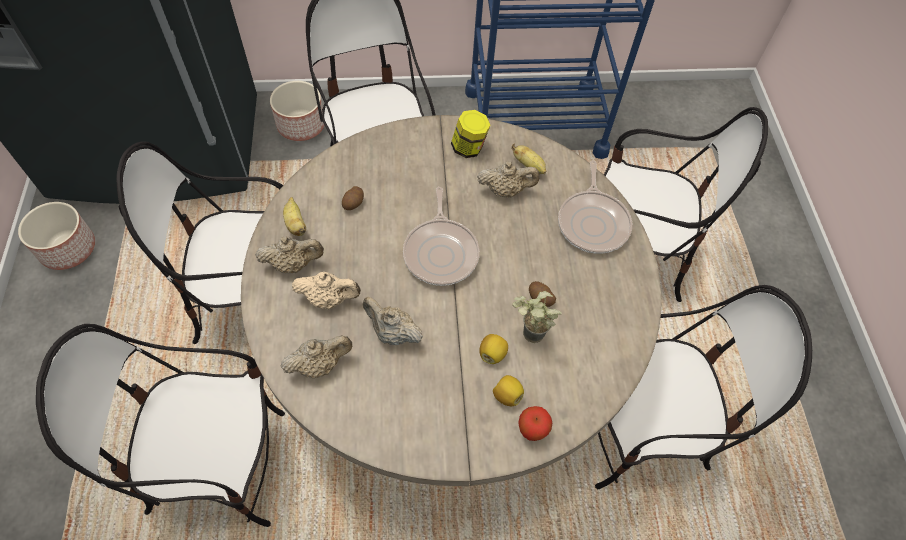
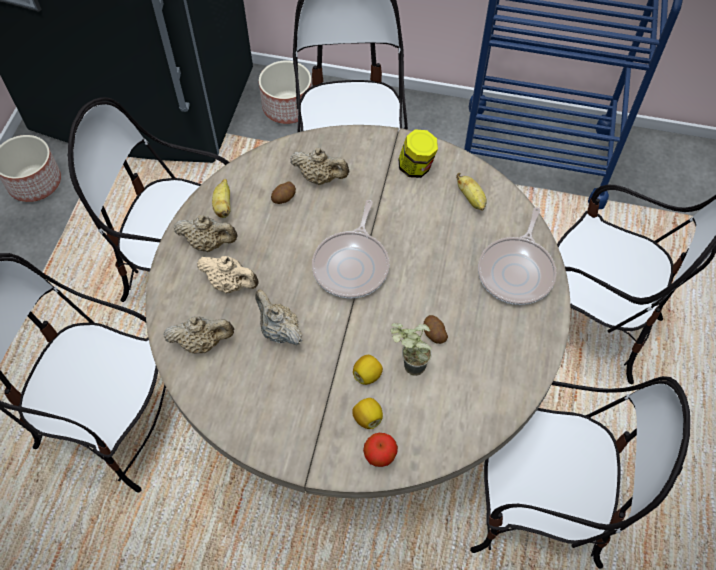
camera: 20 degrees right, 0 degrees up
beige teapot [477,161,540,198] -> beige teapot moved to [290,148,349,185]

